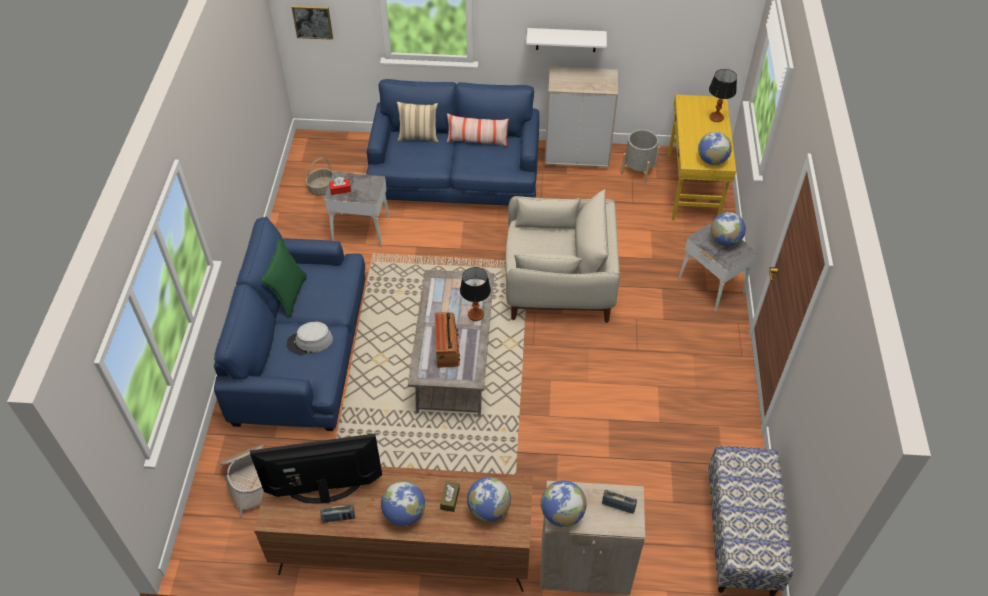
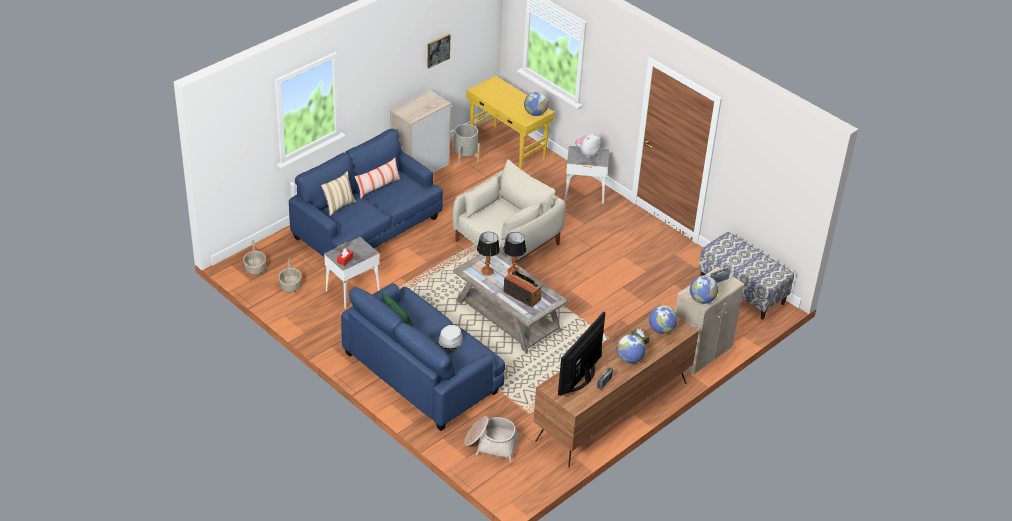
camera: 50 degrees left, 10 degrees down
picture [292,6,333,40] -> picture moved to [428,34,450,68]
white shelf [526,28,607,52] -> none
table lamp [709,69,737,122] -> table lamp moved to [477,232,500,276]
globe [711,212,746,246] -> plush toy [575,133,601,157]
none -> basket [243,240,266,275]

